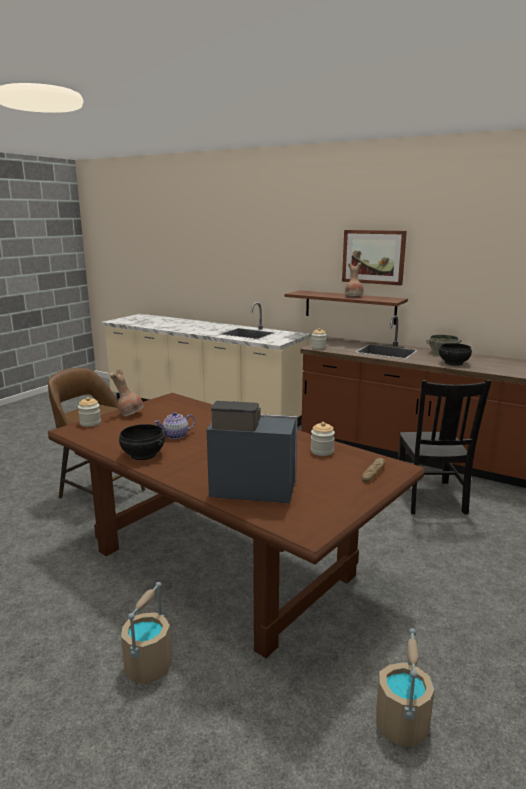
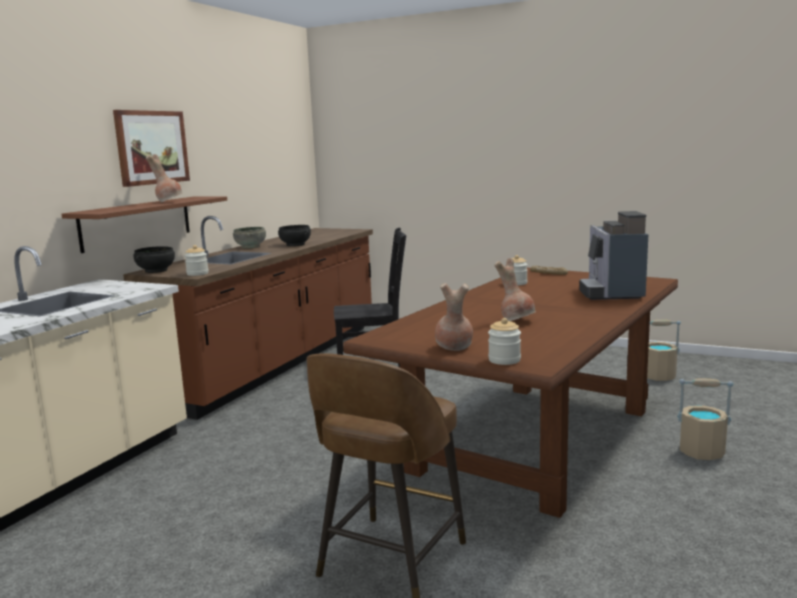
camera: 95 degrees left, 5 degrees down
black bowl [119,424,165,460] -> black bowl moved to [133,246,175,273]
teapot [154,412,195,439] -> brown vase [494,258,536,321]

